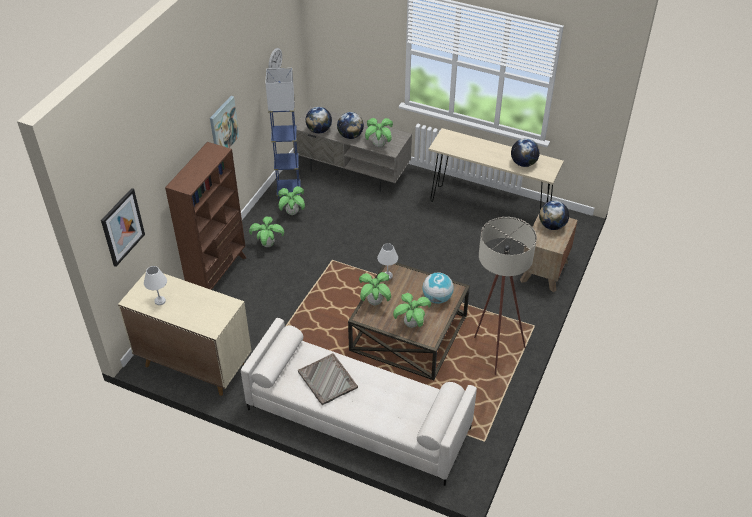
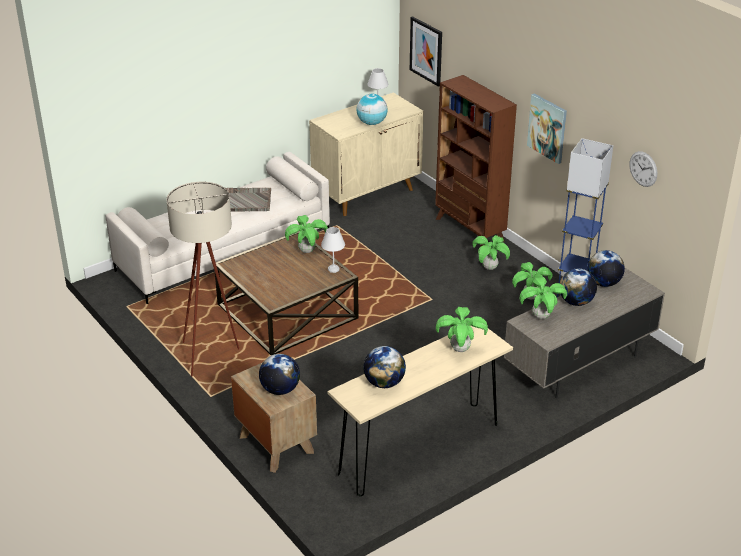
camera: 120 degrees right, 10 degrees down
potted plant [393,293,431,328] -> potted plant moved to [436,307,488,352]
globe [422,272,454,304] -> globe moved to [357,94,387,125]

